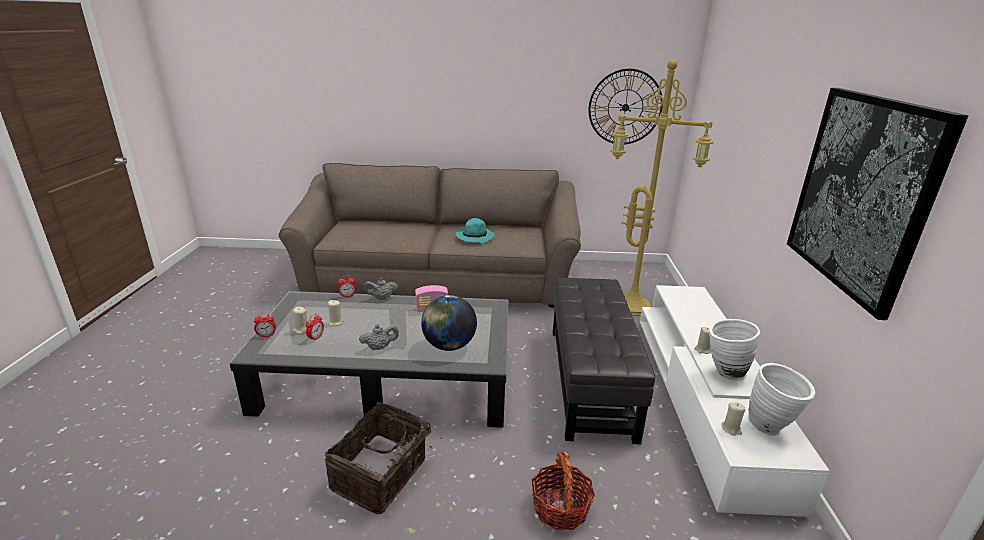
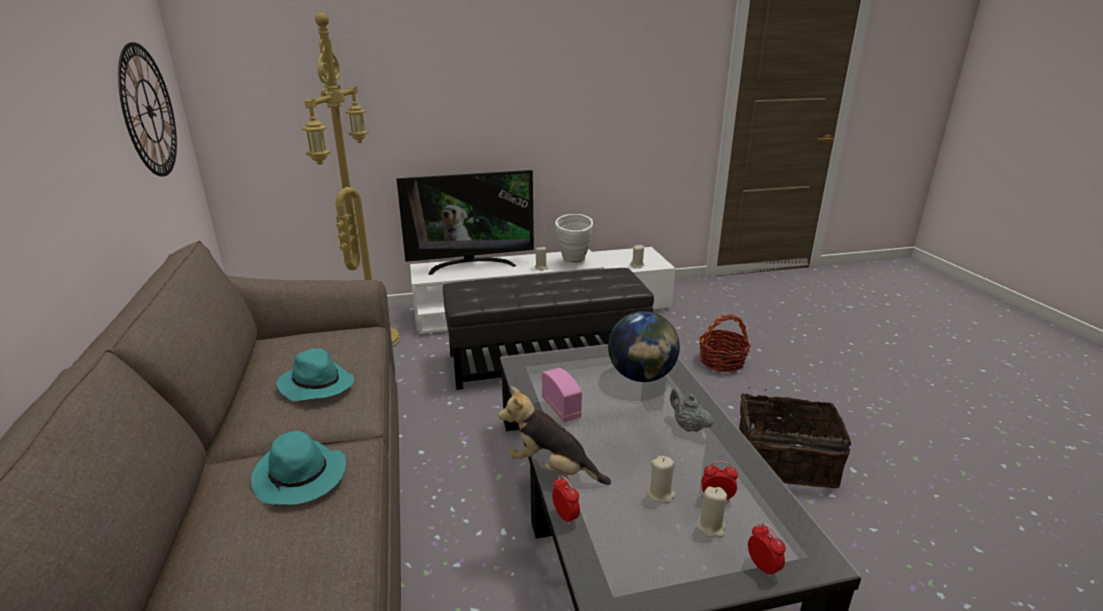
camera: 105 degrees left, 0 degrees up
grey teapot [364,278,398,300] -> plush toy [498,386,611,485]
white vase [747,363,815,436] -> none
picture [787,88,968,320] -> none
none -> turquoise hat [251,431,346,505]
none -> television [397,170,534,275]

